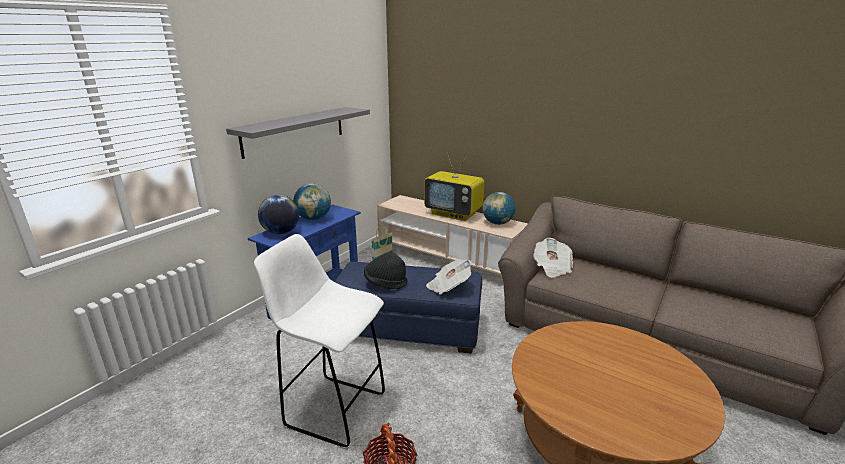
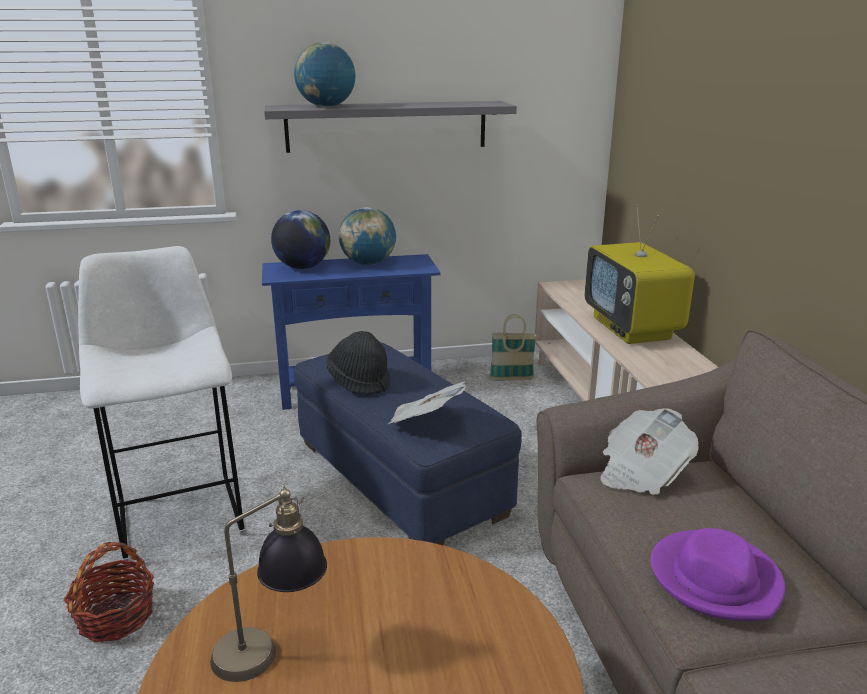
camera: 45 degrees right, 0 degrees up
globe [483,192,516,225] -> globe moved to [294,42,355,107]
none -> table lamp [210,484,327,682]
none -> purple hat [650,528,785,621]

